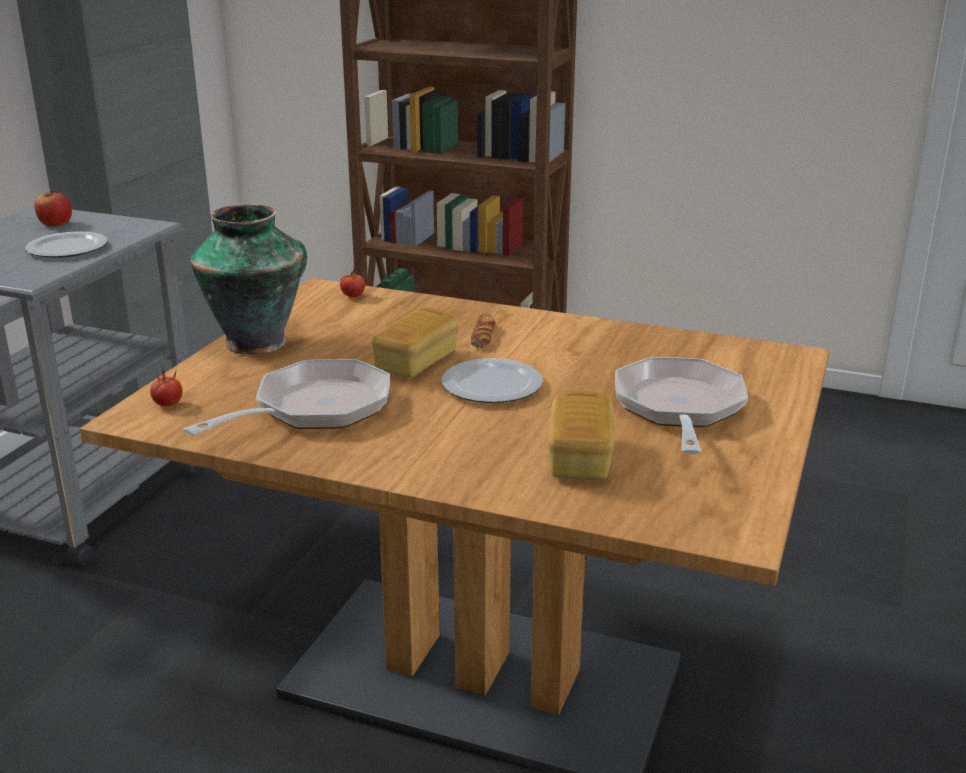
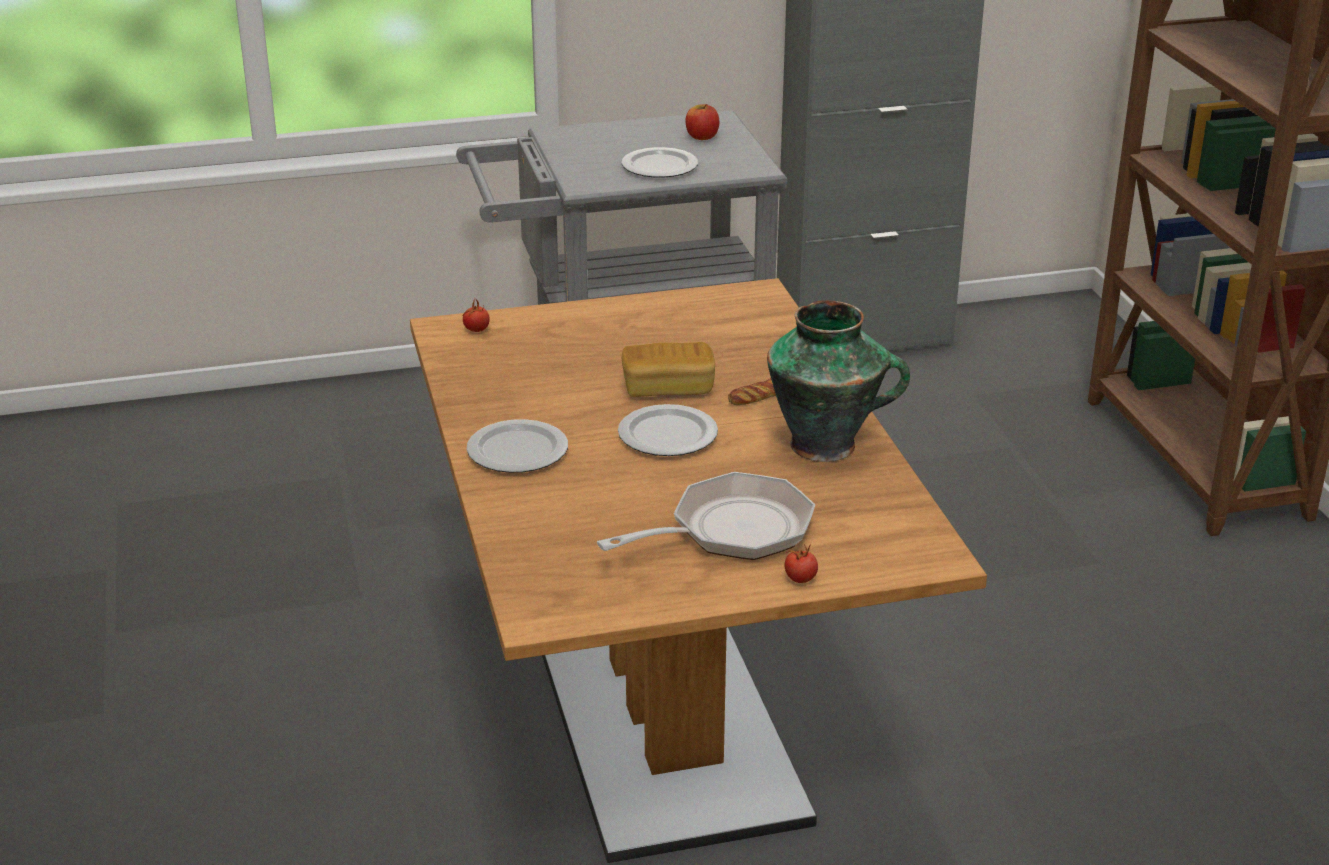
camera: 55 degrees right, 5 degrees up
frying pan [183,359,390,436] -> none
vase [190,204,307,355] -> vase moved to [767,300,910,462]
tomato [340,266,365,298] -> tomato moved to [785,544,818,583]
bread [548,390,614,480] -> none
none -> plate [467,419,568,473]

